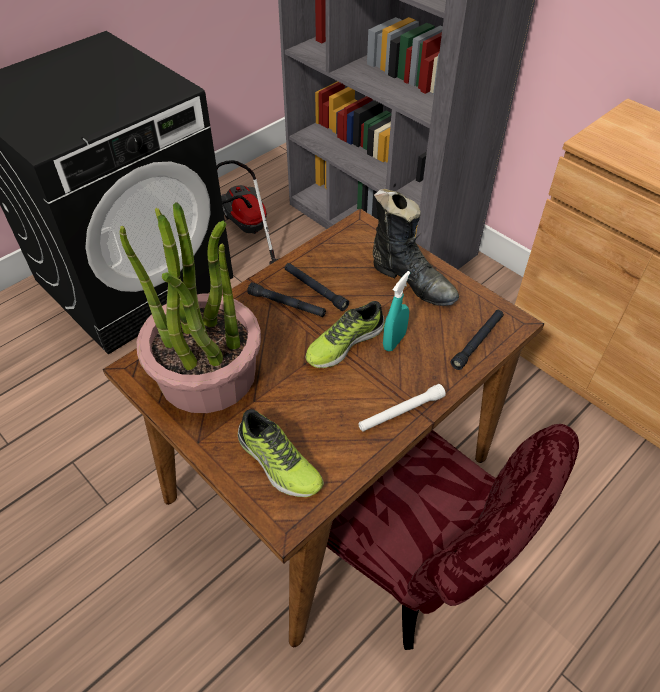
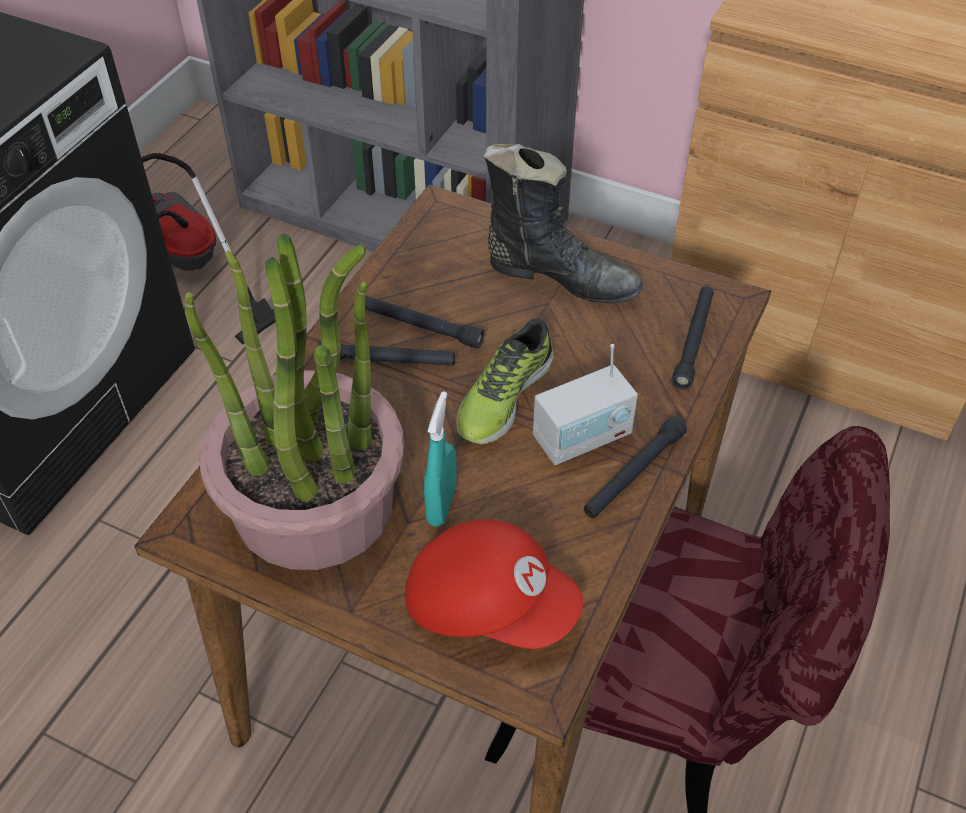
camera: 20 degrees left, 0 degrees up
shoe [238,409,324,497] -> red cap [405,520,583,649]
white flashlight [358,384,446,432] -> black flashlight [584,417,687,518]
turquoise spray bottle [383,271,410,351] -> turquoise spray bottle moved to [424,391,456,527]
none -> radio [533,344,638,465]

